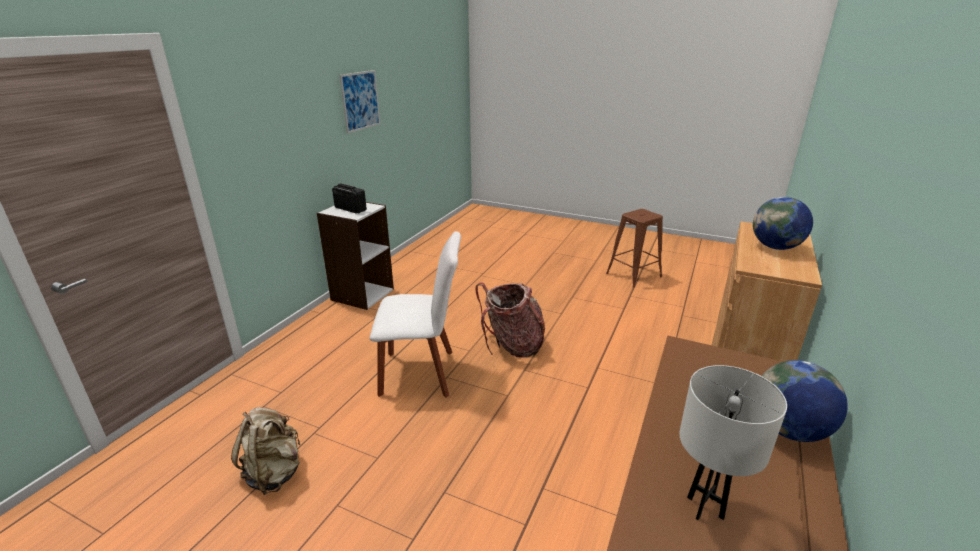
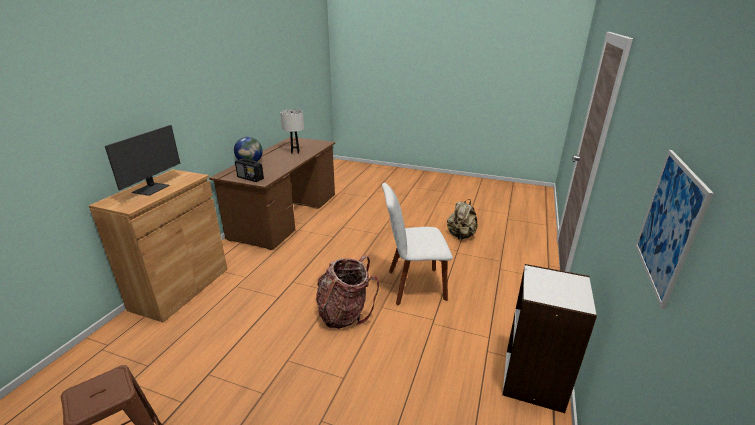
camera: 175 degrees right, 0 degrees up
radio [332,183,367,214] -> radio moved to [235,158,264,182]
globe [753,197,813,250] -> monitor [105,125,180,196]

